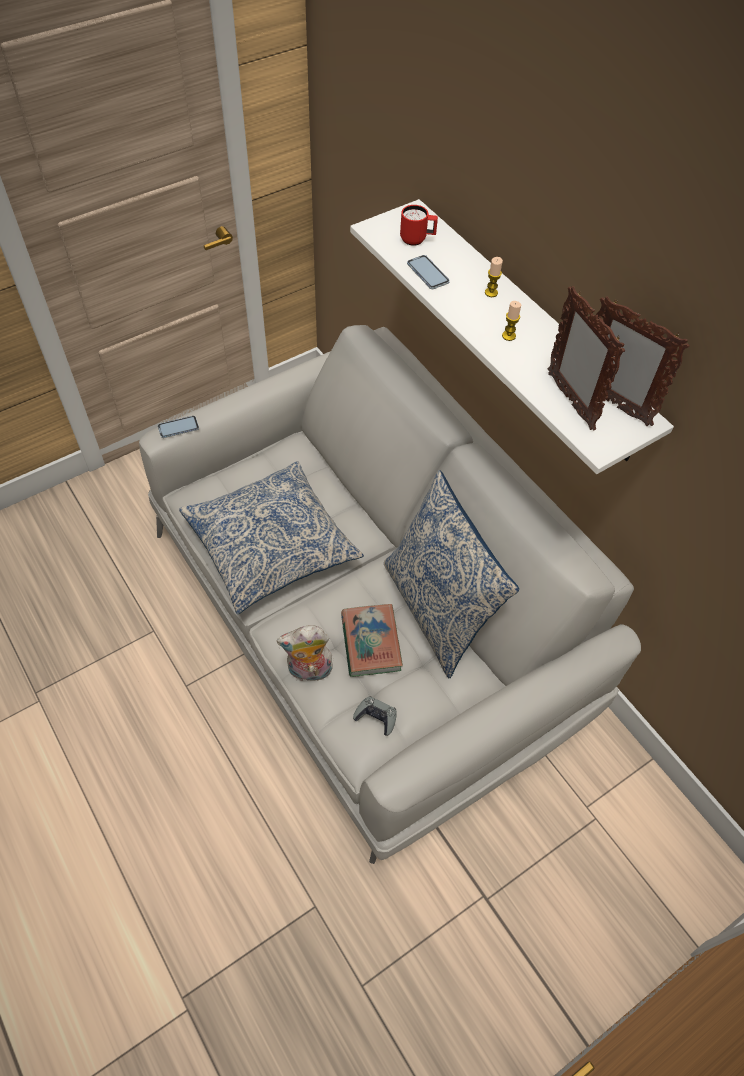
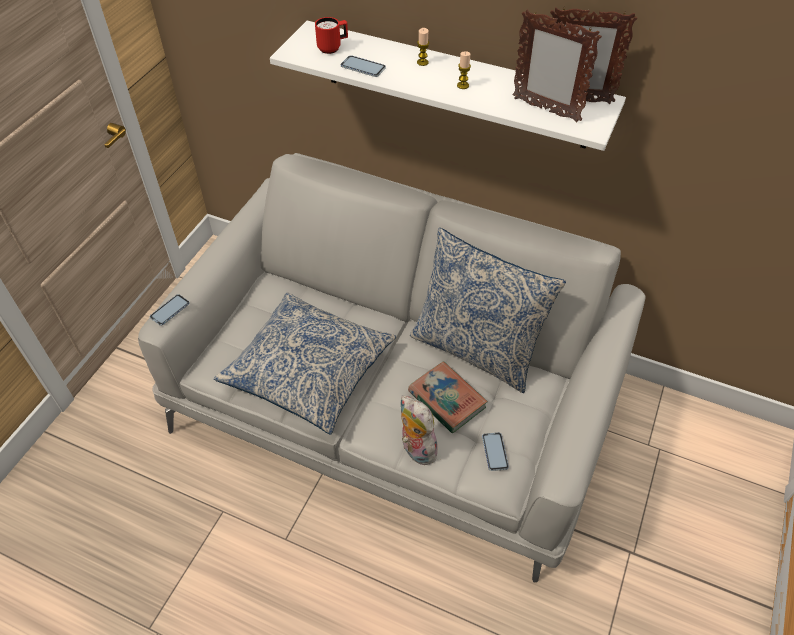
camera: 30 degrees left, 5 degrees down
plush toy [276,625,335,681] -> plush toy turned 90 degrees clockwise [401,395,438,465]
grey game controller [353,696,397,736] -> phone [482,432,509,471]

